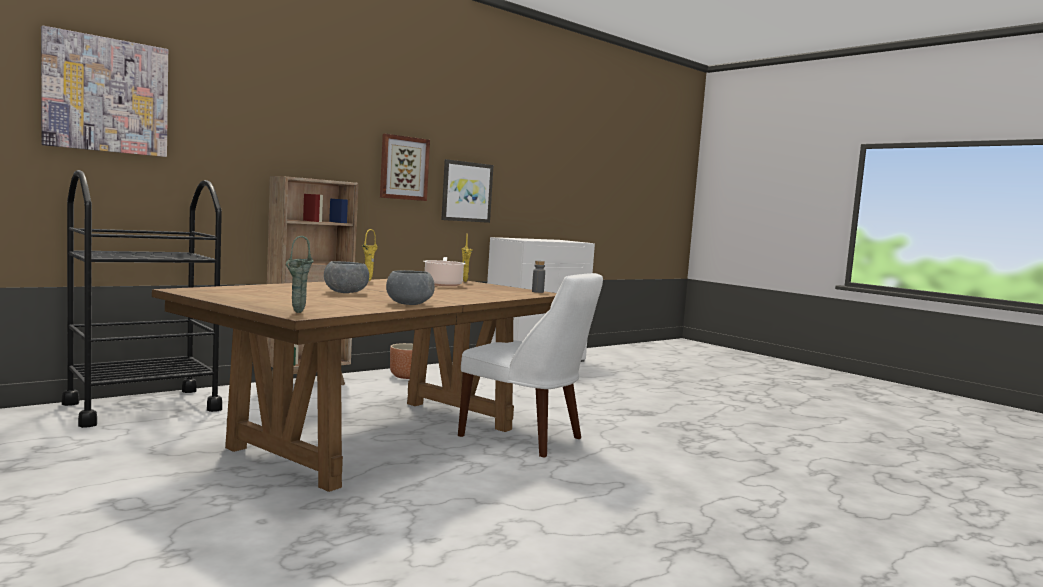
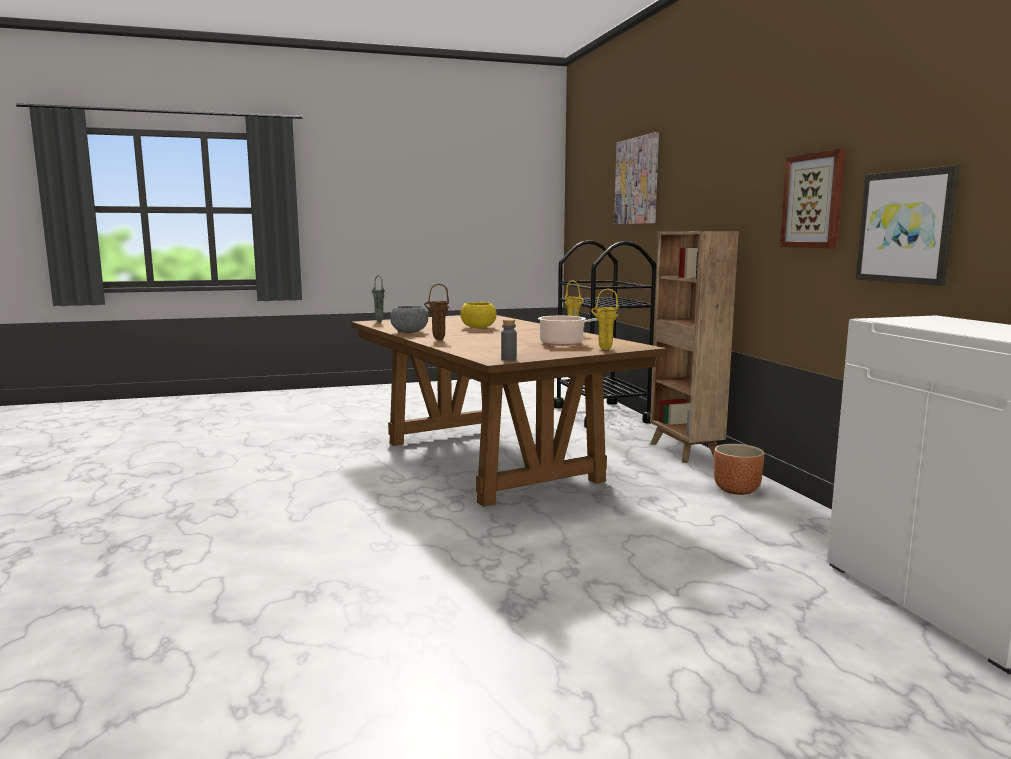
camera: 115 degrees right, 5 degrees up
grey bowl [324,261,369,293] -> yellow bowl [460,302,497,328]
white chair [458,273,603,457] -> none
none -> brown vase [424,284,450,340]

